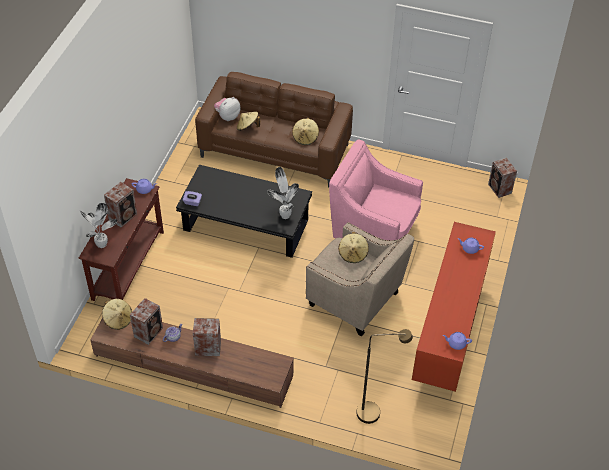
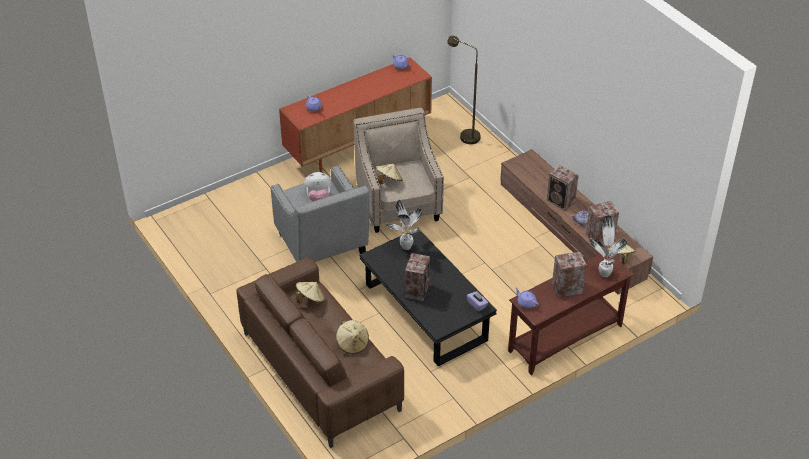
camera: 140 degrees left, 5 degrees down
plush toy [214,97,240,121] -> plush toy moved to [304,172,332,202]
pink armchair [329,139,423,240] -> grey armchair [271,166,369,262]
speaker [488,158,517,198] -> speaker moved to [405,253,430,301]

